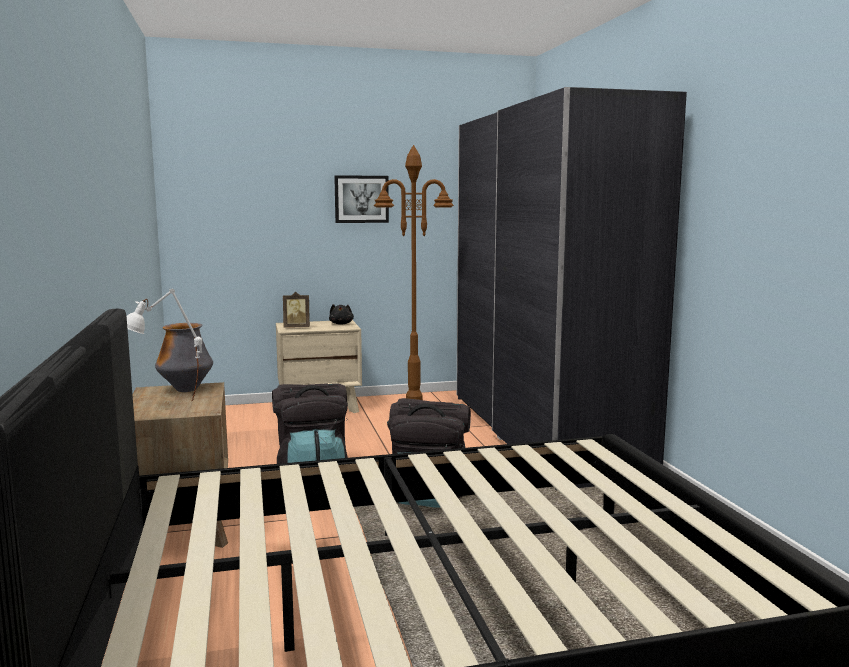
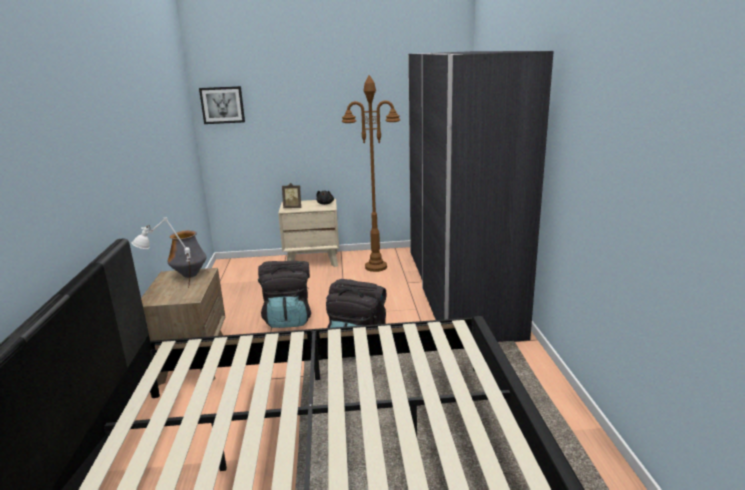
camera: 10 degrees right, 10 degrees up
picture [334,175,389,223] -> picture moved to [199,86,245,124]

